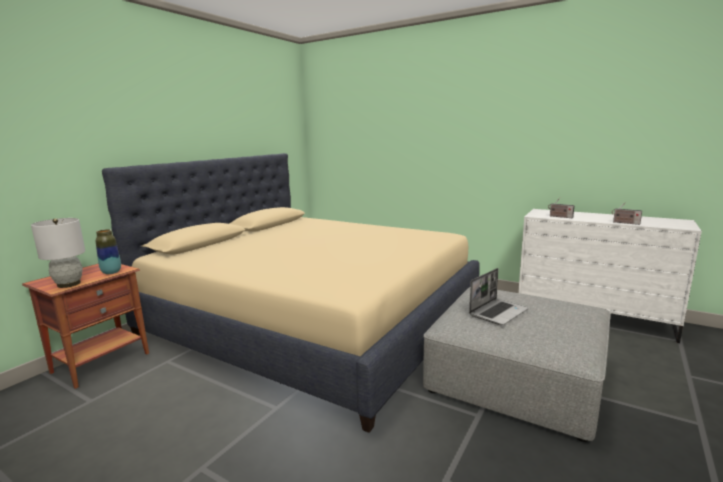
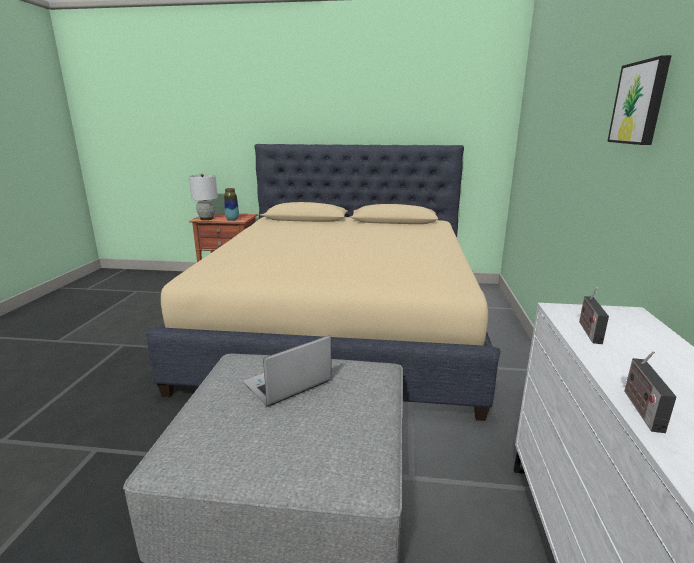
camera: 65 degrees right, 5 degrees up
laptop [469,268,528,325] -> laptop turned 120 degrees clockwise [243,335,332,406]
none -> picture [607,55,672,145]

